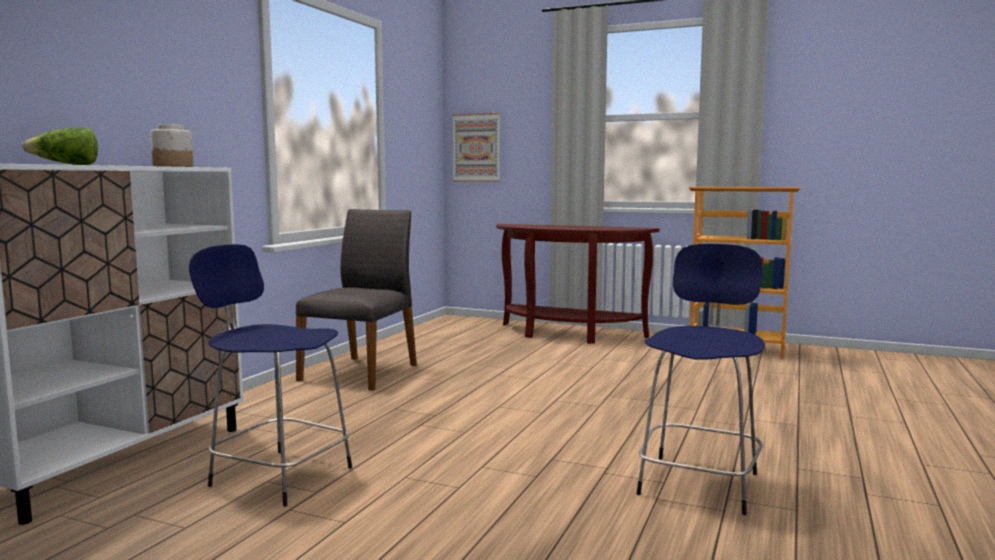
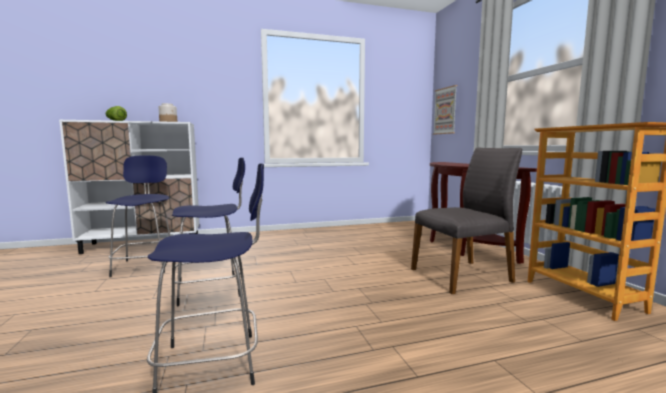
camera: 50 degrees right, 0 degrees up
grey chair [296,209,417,391] -> grey chair moved to [411,148,522,294]
none -> blue stool [172,158,245,306]

